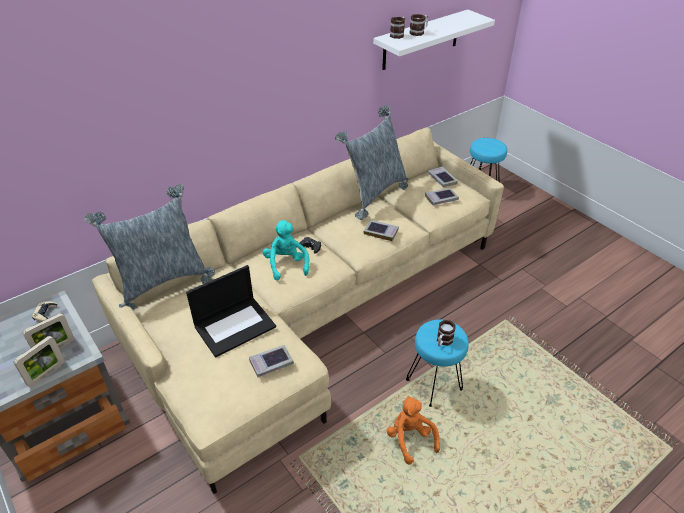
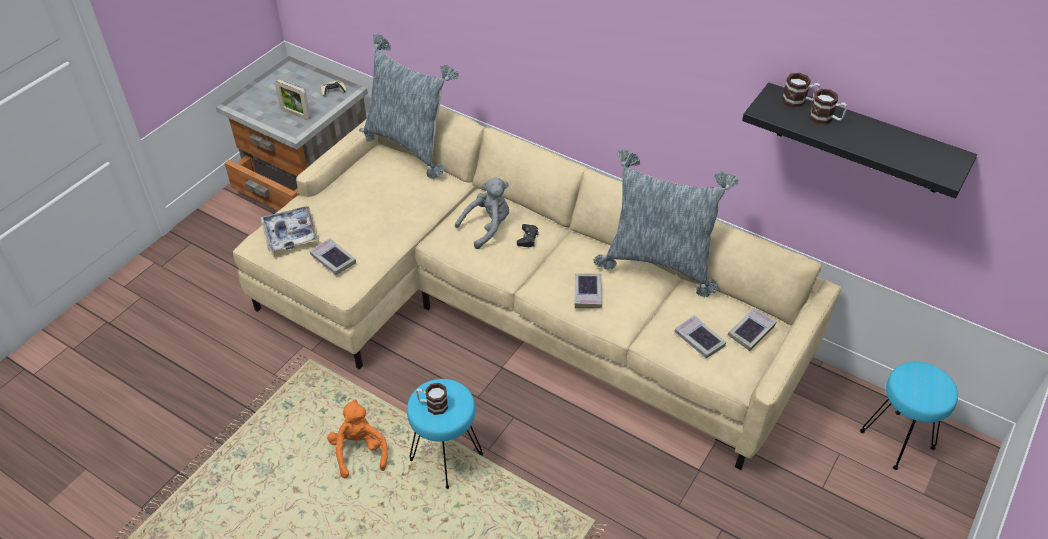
camera: 70 degrees right, 5 degrees up
picture frame [14,336,65,388] -> none
laptop [186,265,276,357] -> none
turquoise plush toy [263,220,309,281] -> grey plush toy [455,178,509,249]
white shelf [373,10,495,70] -> black shelf [742,83,977,199]
orange plush toy [387,395,440,465] -> orange plush toy turned 60 degrees counterclockwise [327,399,388,478]
none -> tray [261,206,318,252]

